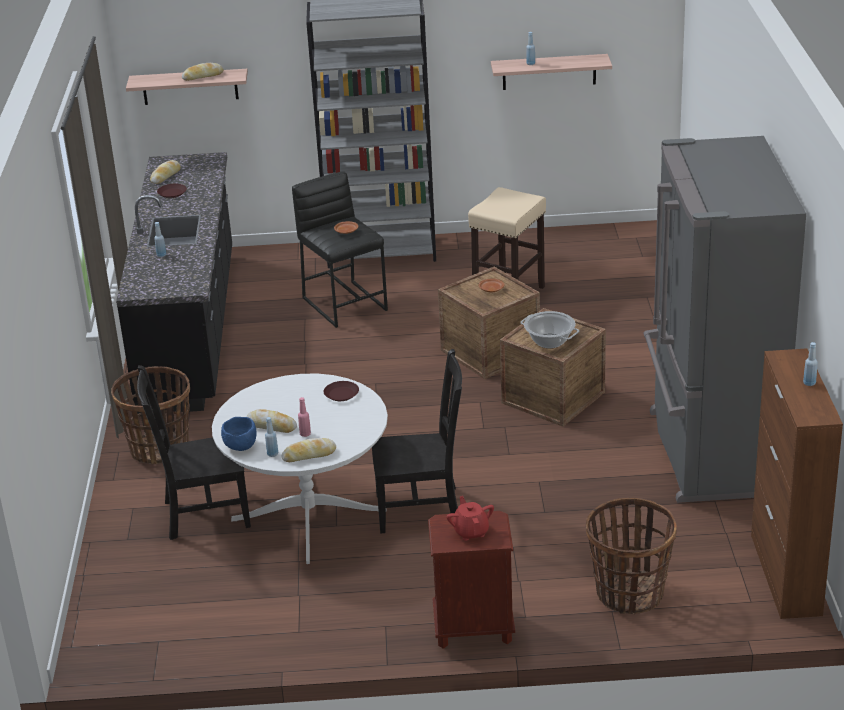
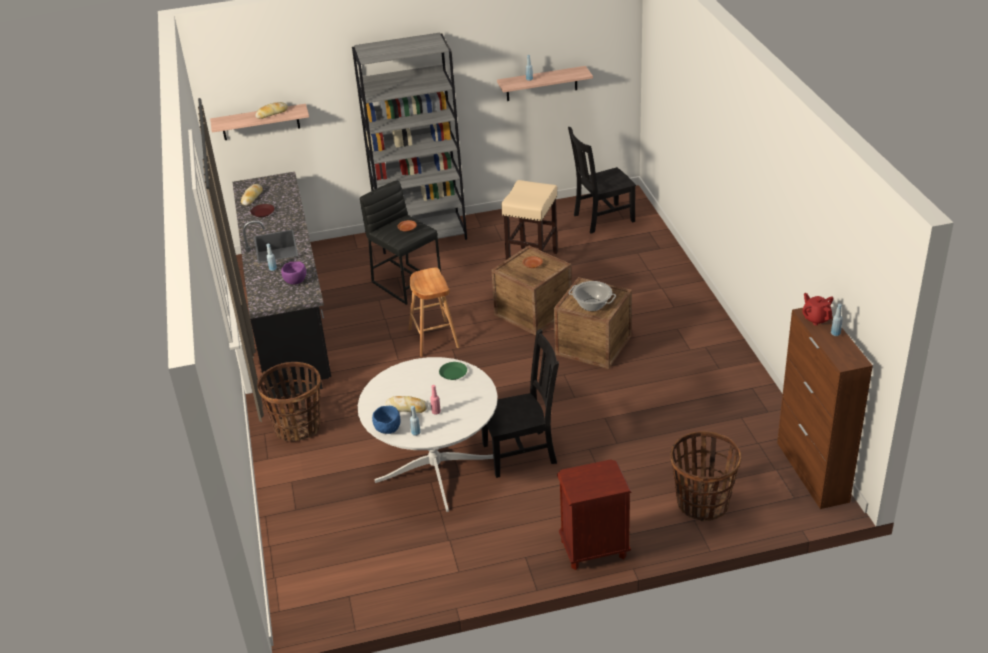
camera: 10 degrees left, 5 degrees up
black chair [137,365,251,540] -> black chair moved to [568,127,636,234]
bread [282,438,336,462] -> none
brown plate [324,381,359,401] -> green plate [439,362,467,380]
red teapot [446,496,494,541] -> red teapot moved to [802,293,834,325]
grey fridge [643,136,806,503] -> none
none -> purple bowl [281,262,306,285]
none -> brown stool [409,267,460,357]

